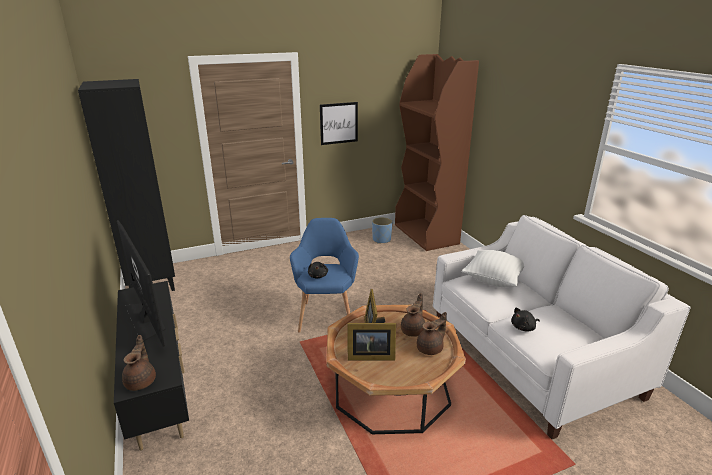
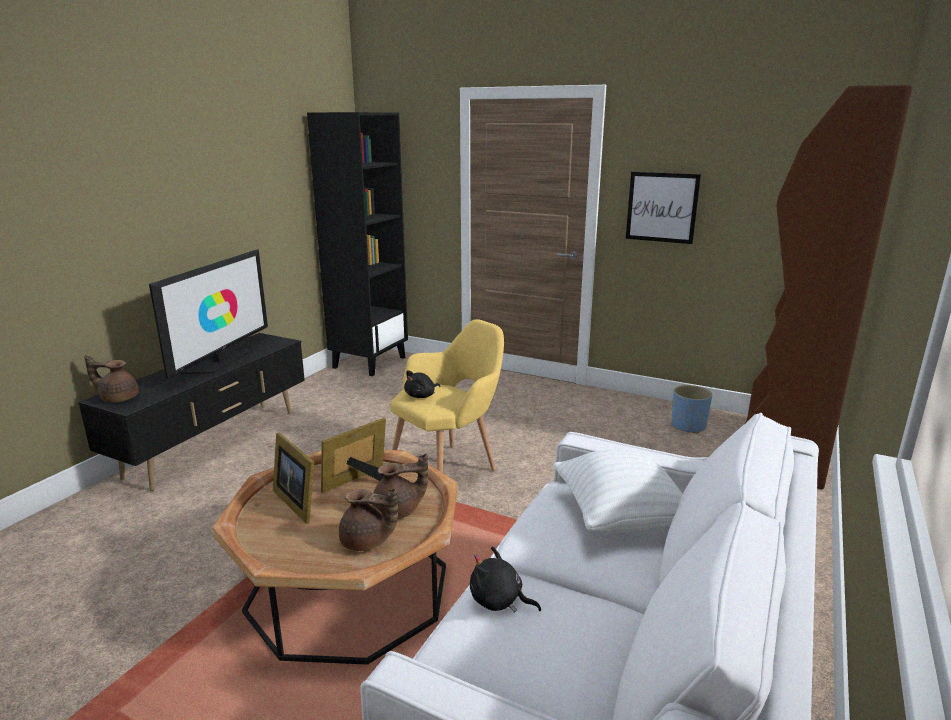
camera: 50 degrees right, 5 degrees down
brown teapot [122,335,156,391] -> brown teapot turned 135 degrees counterclockwise [84,355,139,402]
blue armchair [290,218,359,333] -> yellow armchair [390,319,504,473]

